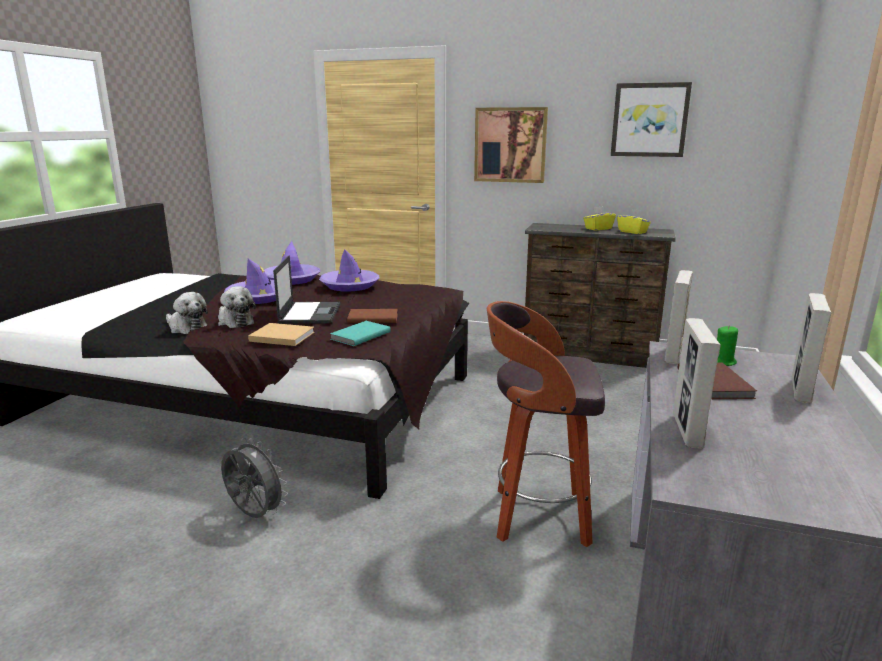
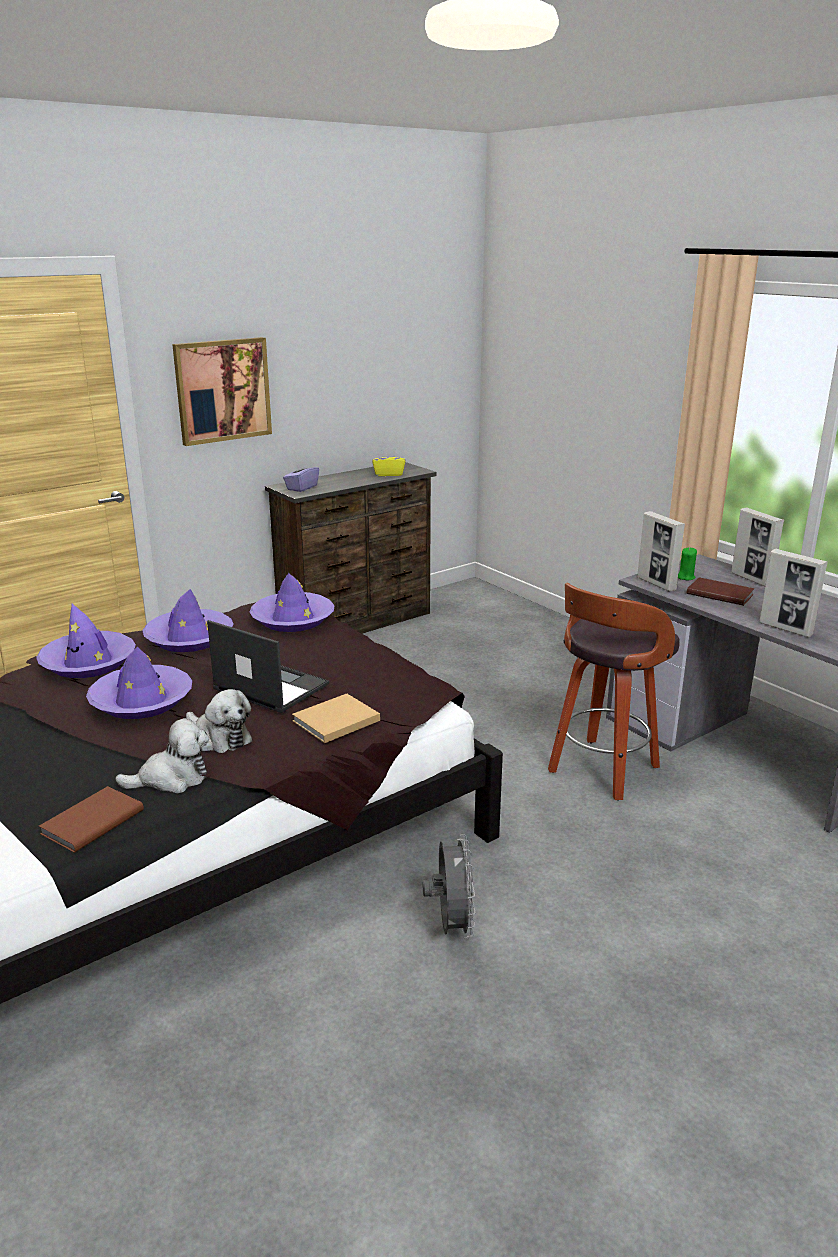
camera: 55 degrees left, 5 degrees up
plush toy [218,286,256,328] -> plush toy turned 45 degrees clockwise [186,689,252,753]
grey fan [221,438,288,518] -> grey fan turned 105 degrees clockwise [422,834,475,939]
turquoise book [330,321,391,346] -> none
brown book [347,309,398,323] -> brown book moved to [39,786,144,853]
yellow tissue box [583,206,616,230] -> none
picture [611,82,692,157] -> none
none -> purple hat [250,573,335,632]
none -> purple tissue box [283,460,319,492]

